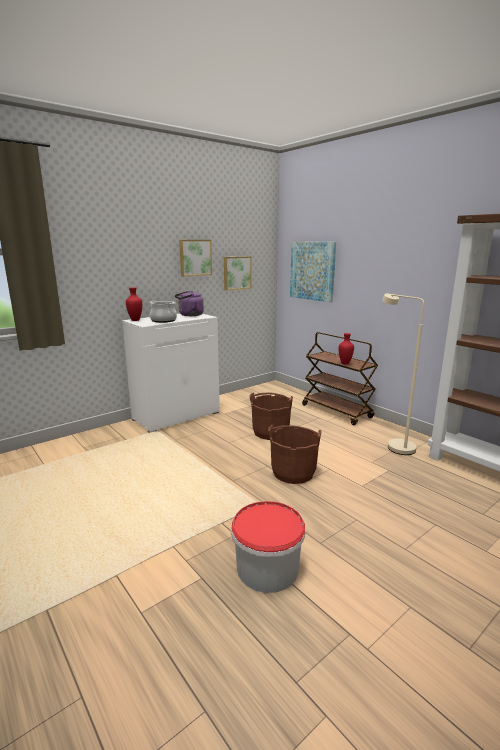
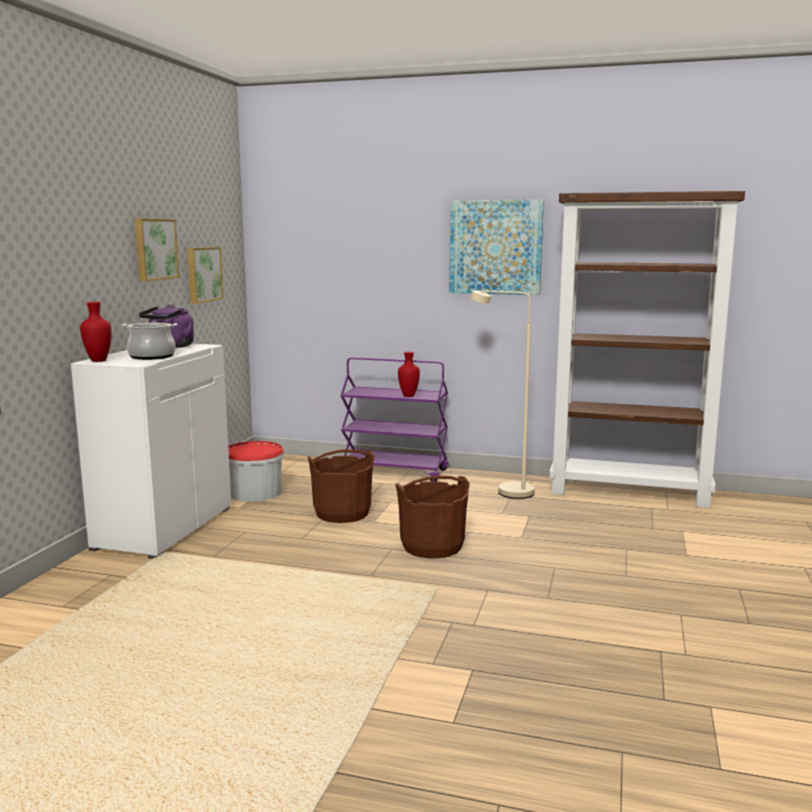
camera: 35 degrees left, 5 degrees down
bucket [231,501,305,593] -> bucket moved to [228,441,284,502]
picture [290,242,336,302] -> picture moved to [449,199,544,295]
brown cart [302,332,378,425] -> purple cart [340,357,449,481]

